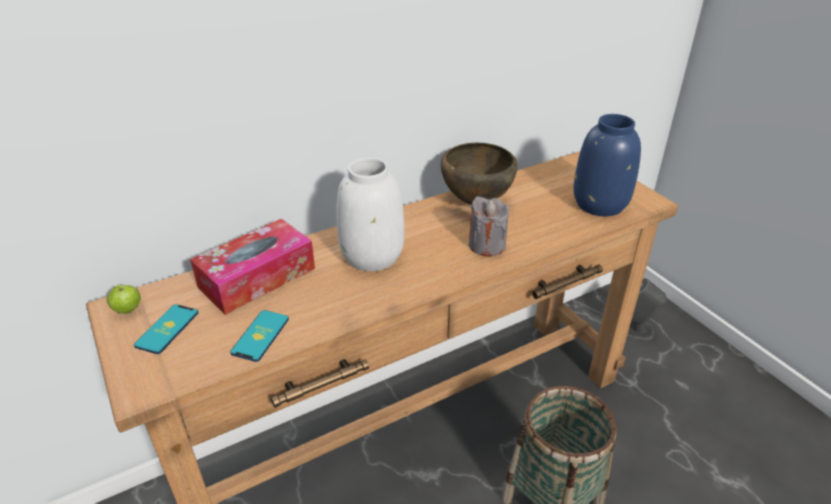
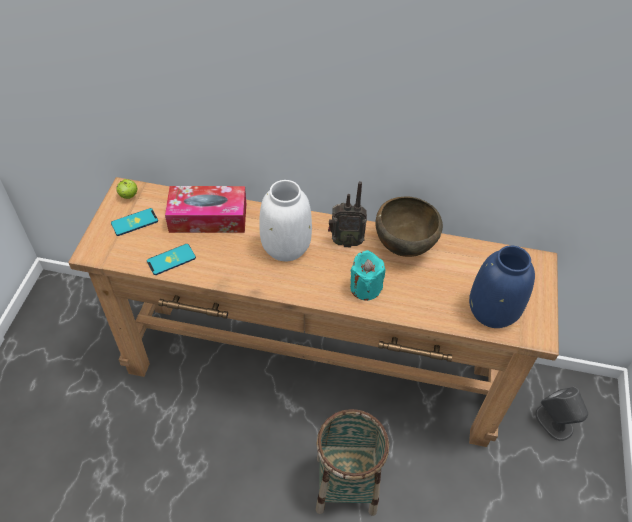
camera: 40 degrees right, 15 degrees up
grey candle [469,196,509,257] -> turquoise candle [350,250,385,301]
none -> radio [328,181,367,248]

